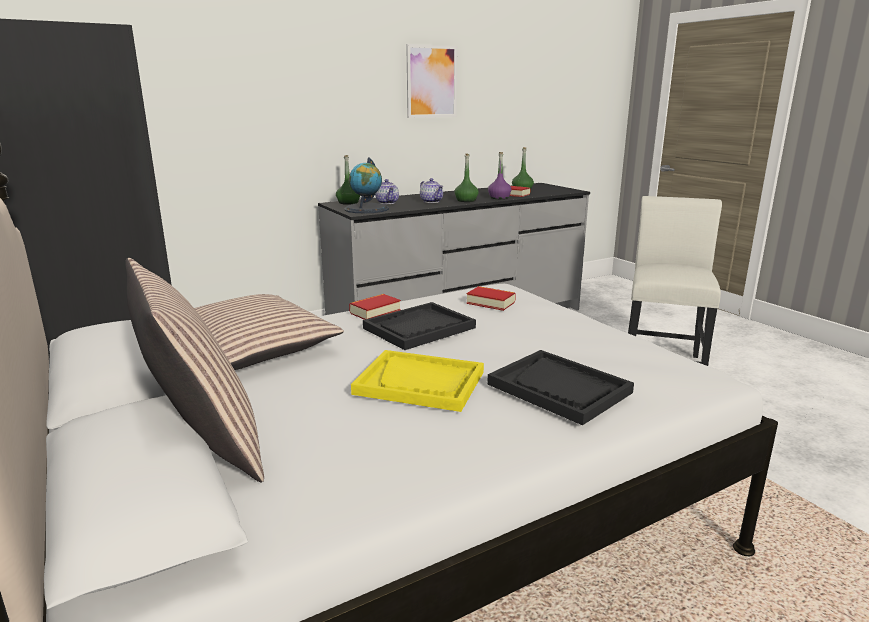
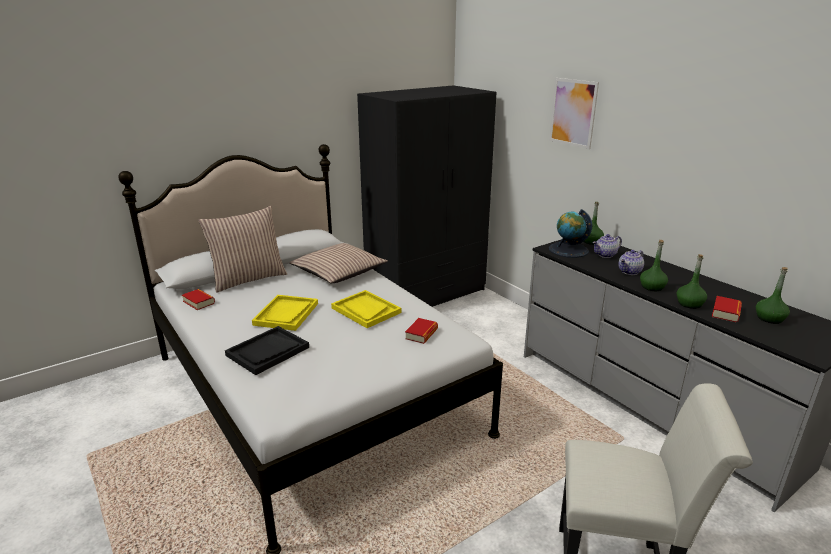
camera: 85 degrees right, 5 degrees up
book [349,294,401,320] -> book moved to [182,289,215,310]
black tray [363,302,476,350] -> yellow tray [331,290,401,328]
picture [406,44,457,118] -> picture moved to [549,78,599,149]
purple bottle [488,152,512,199] -> green bottle [677,254,707,309]

